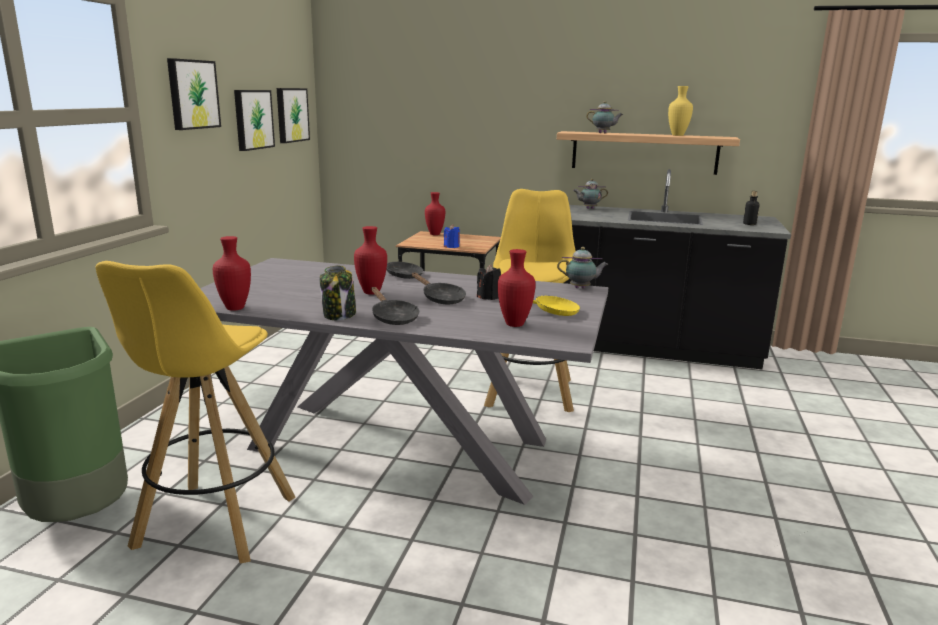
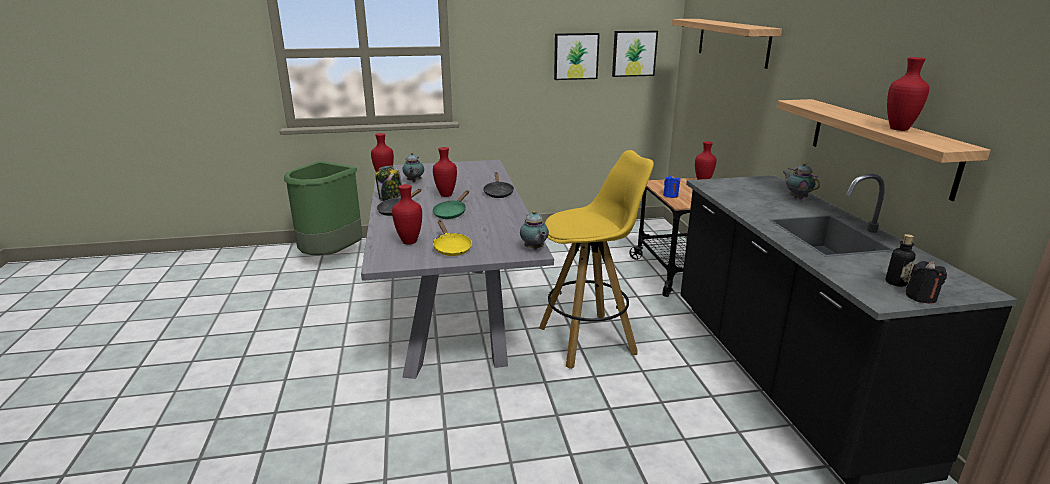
camera: 65 degrees right, 5 degrees up
yellow stool [96,261,295,564] -> none
picture [167,58,221,130] -> none
black frying pan [412,273,466,304] -> green frying pan [433,190,469,219]
black candle [477,265,501,300] -> black candle moved to [906,261,947,304]
teapot [586,101,623,133] -> teapot moved to [402,152,424,183]
yellow vase [668,86,693,136] -> red vase [887,57,929,131]
none -> shelf [672,19,782,69]

